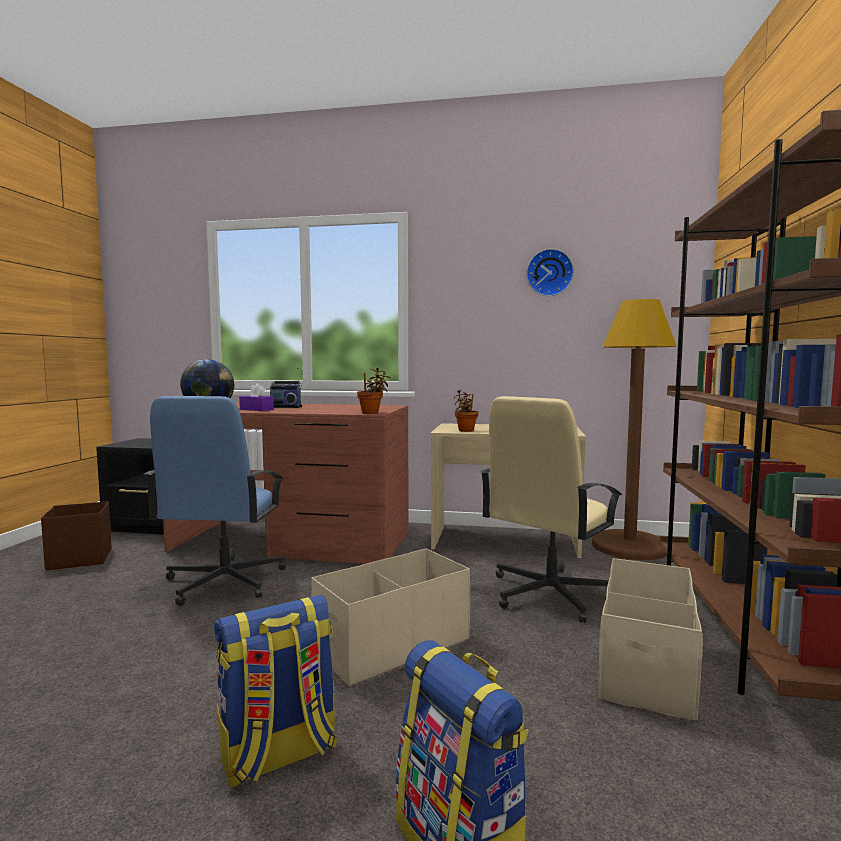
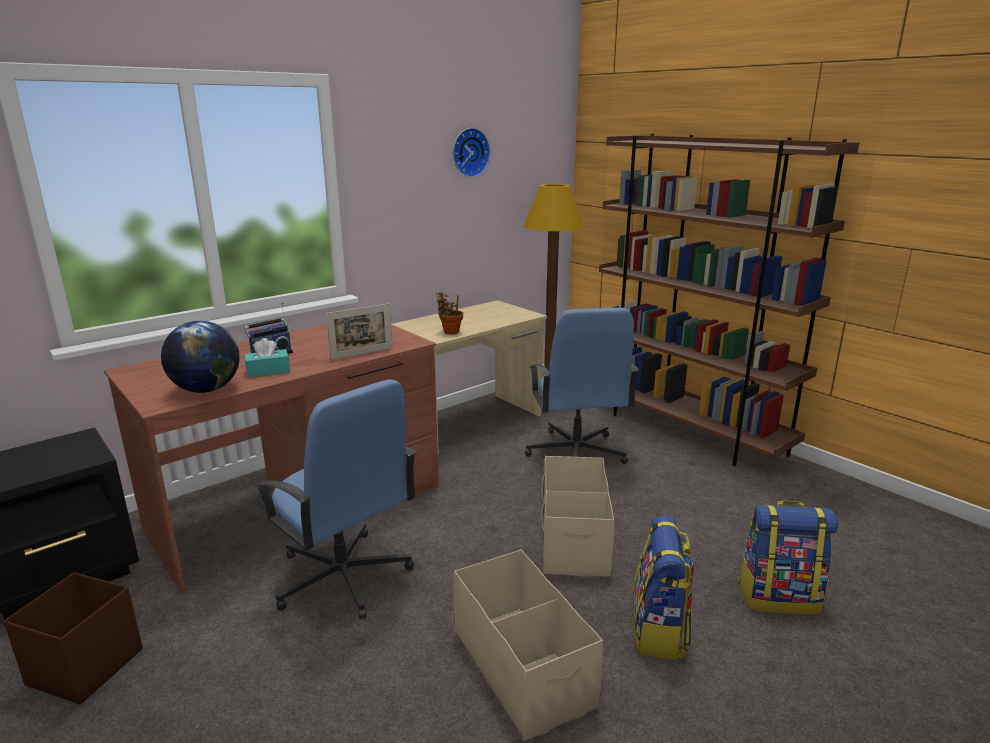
camera: 50 degrees left, 15 degrees up
purple tissue box [239,383,274,411] -> turquoise tissue box [244,338,290,378]
potted plant [357,368,390,414] -> none
beige office chair [480,396,622,623] -> blue office chair [525,308,639,464]
beige storage box [598,558,703,721] -> beige storage box moved to [454,550,603,741]
none -> picture frame [326,303,393,360]

